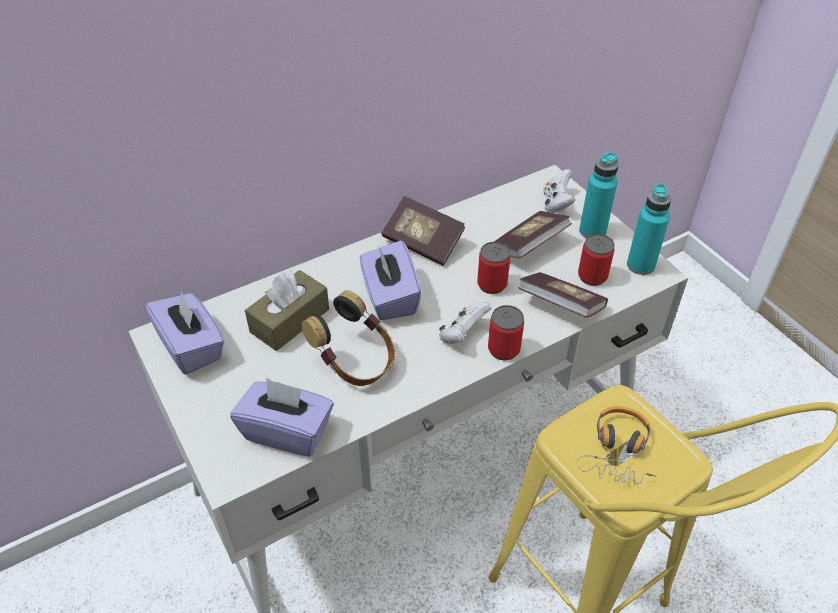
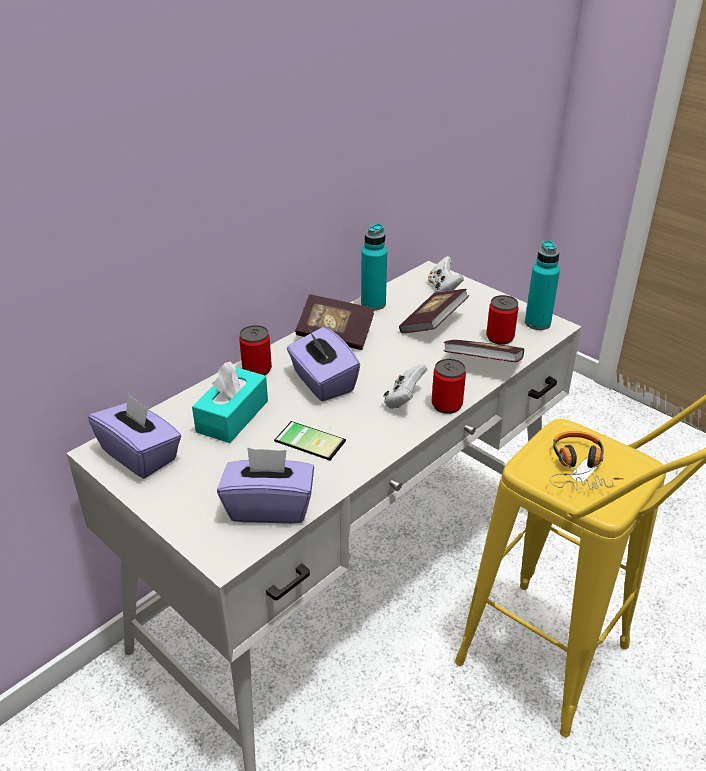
camera: 15 degrees left, 10 degrees down
brown tissue box [245,269,329,351] -> turquoise tissue box [192,362,268,443]
headphones [302,290,395,386] -> phone [274,421,346,461]
can [477,242,510,294] -> can moved to [239,325,272,375]
turquoise bottle [579,152,619,238] -> turquoise bottle moved to [361,223,387,310]

